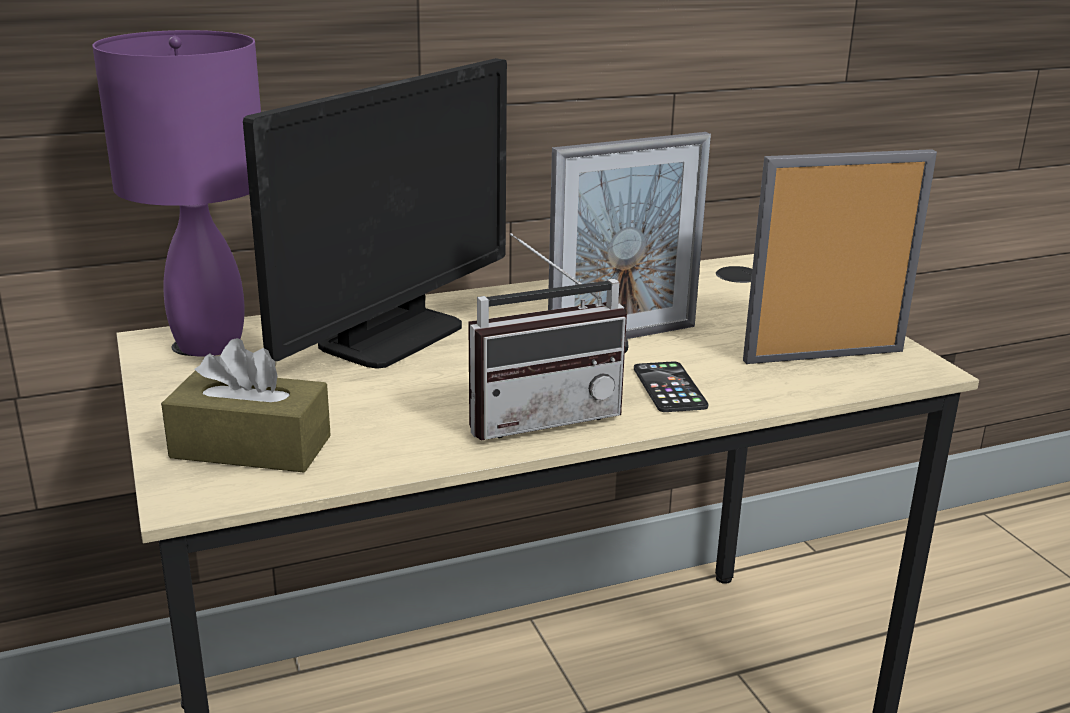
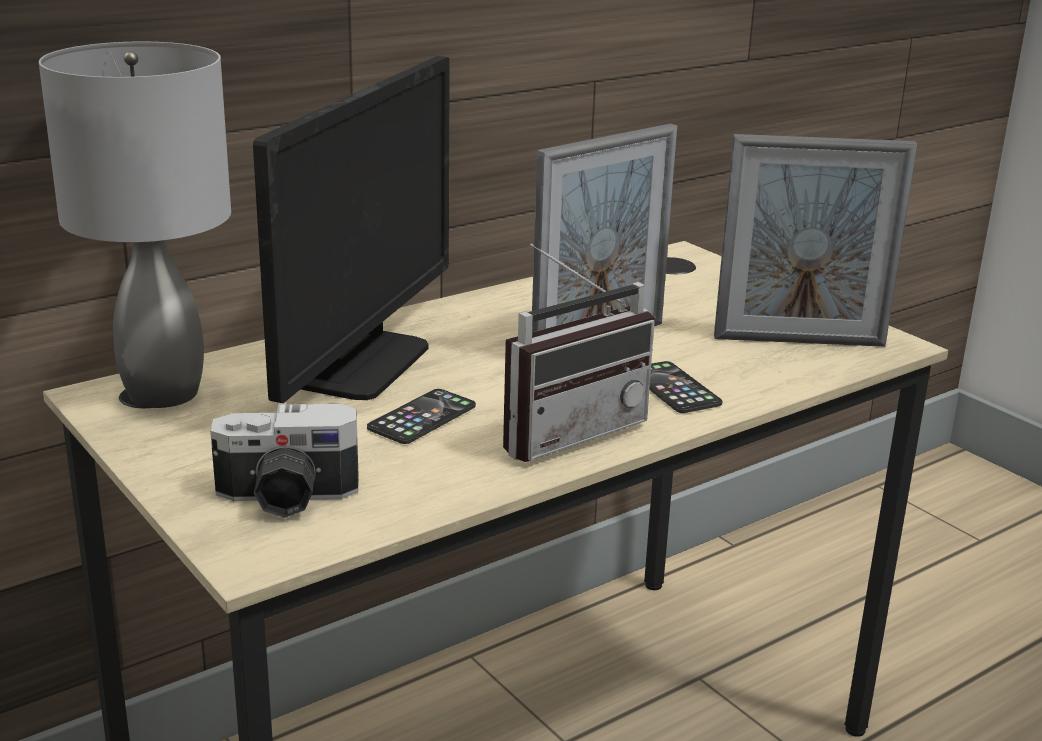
camera: 15 degrees left, 0 degrees up
purple table lamp [92,30,261,357] -> grey table lamp [39,42,231,408]
brown tissue box [161,338,331,472] -> camera [210,404,359,518]
picture frame [743,149,937,364] -> picture frame turned 150 degrees counterclockwise [714,134,917,347]
none -> phone [367,389,476,444]

